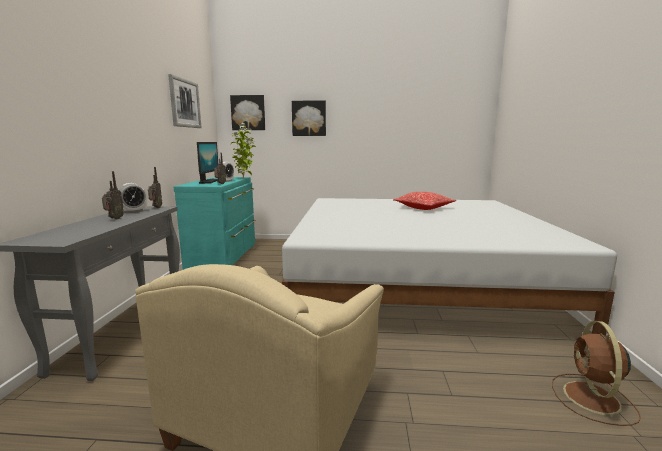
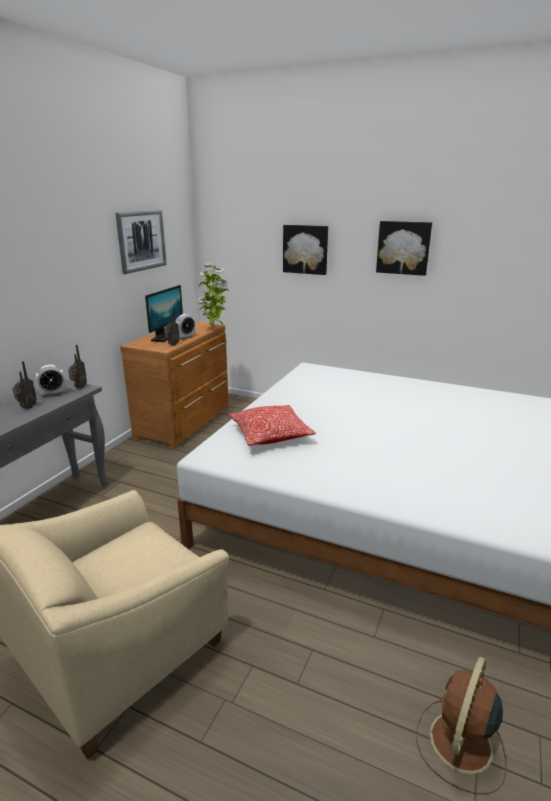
camera: 20 degrees right, 10 degrees up
turquoise dresser [174,177,256,270] -> brown dresser [120,322,229,449]
picture [230,95,265,130] -> picture moved to [376,221,432,276]
pillow [393,192,457,210] -> pillow moved to [229,405,316,446]

